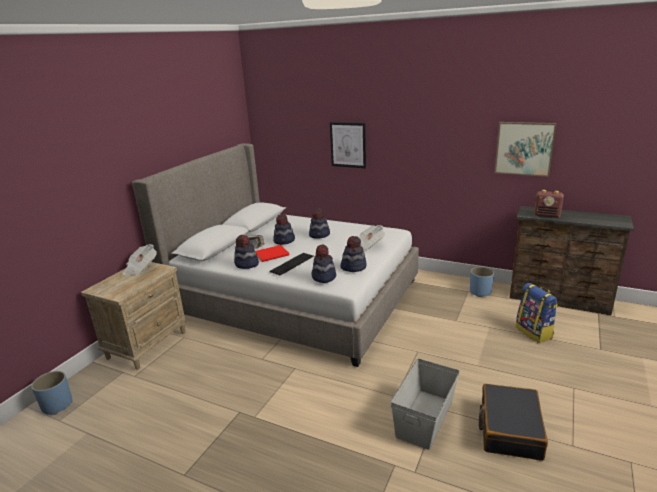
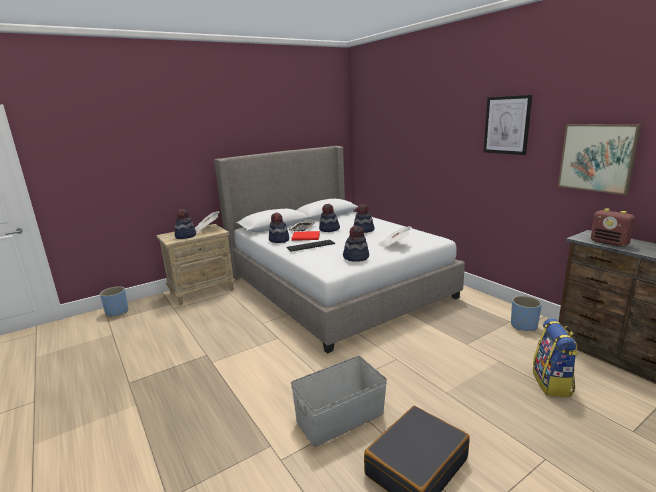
camera: 30 degrees right, 5 degrees down
hat [312,245,336,283] -> hat moved to [175,209,196,239]
picture [330,122,366,168] -> picture moved to [484,95,532,155]

